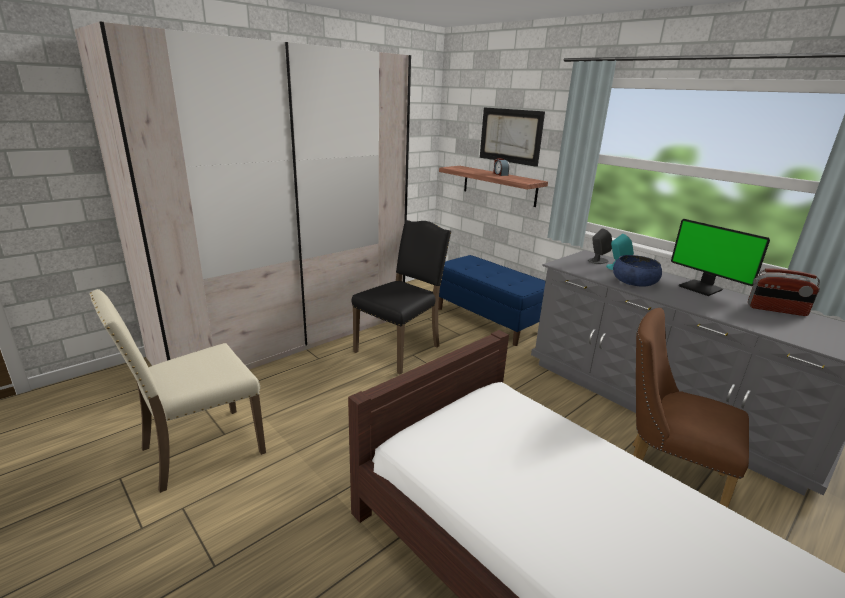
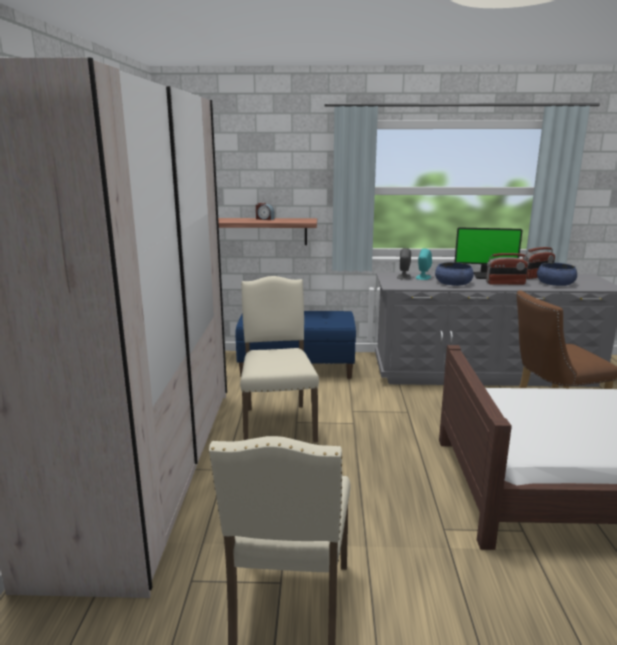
camera: 45 degrees left, 5 degrees down
black chair [352,220,451,374] -> beige chair [240,276,319,442]
picture [480,107,545,167] -> none
none -> radio [486,253,529,285]
none -> blue bowl [537,263,577,286]

